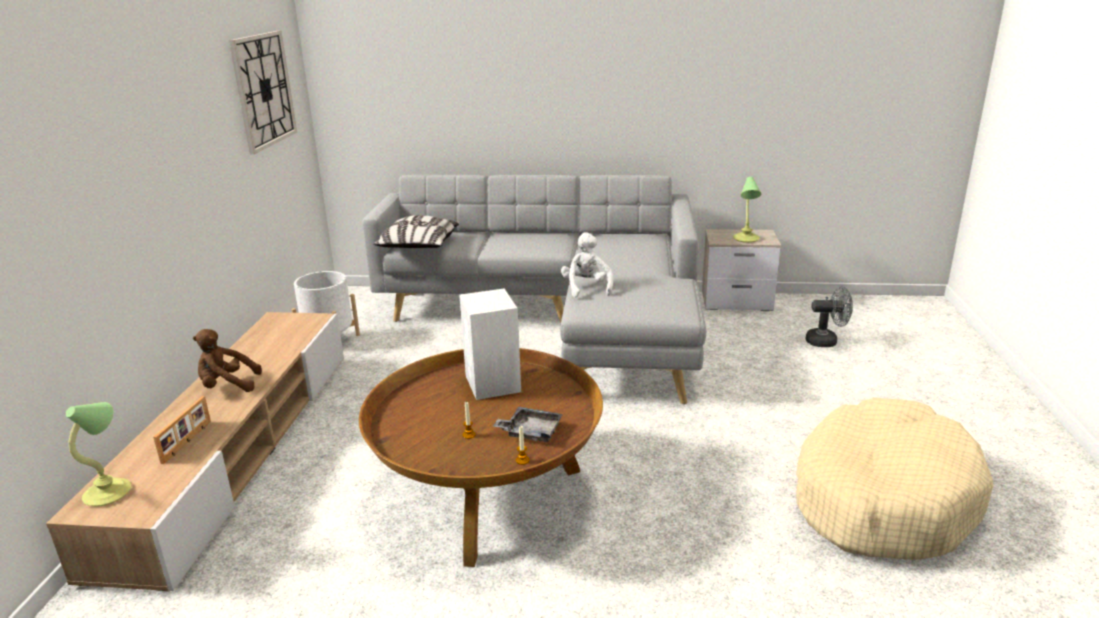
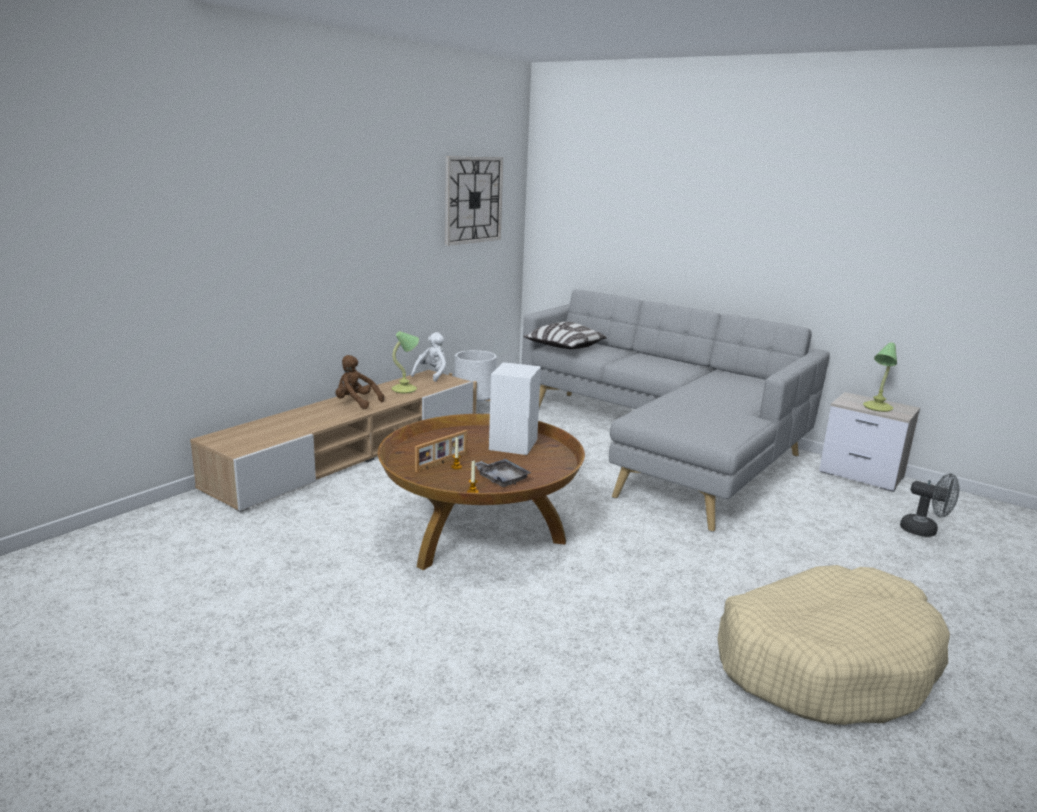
camera: 30 degrees right, 5 degrees down
table lamp [66,402,131,507] -> table lamp moved to [392,331,419,393]
picture frame [153,396,211,464] -> picture frame moved to [415,430,468,472]
white plush toy [561,232,613,297] -> white plush toy moved to [411,332,446,382]

